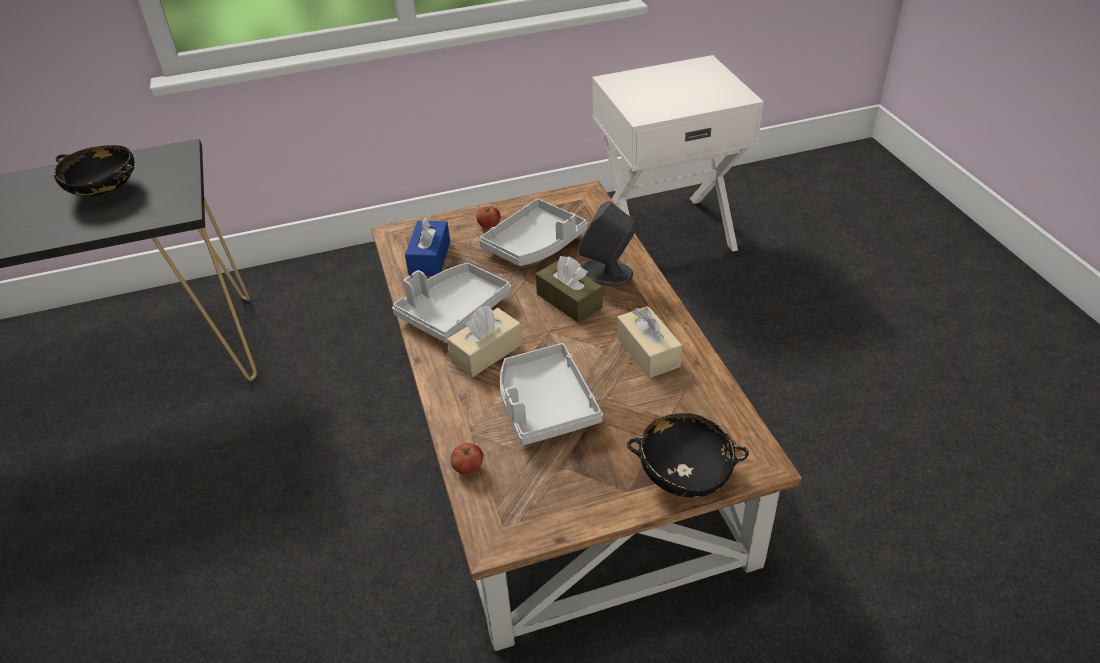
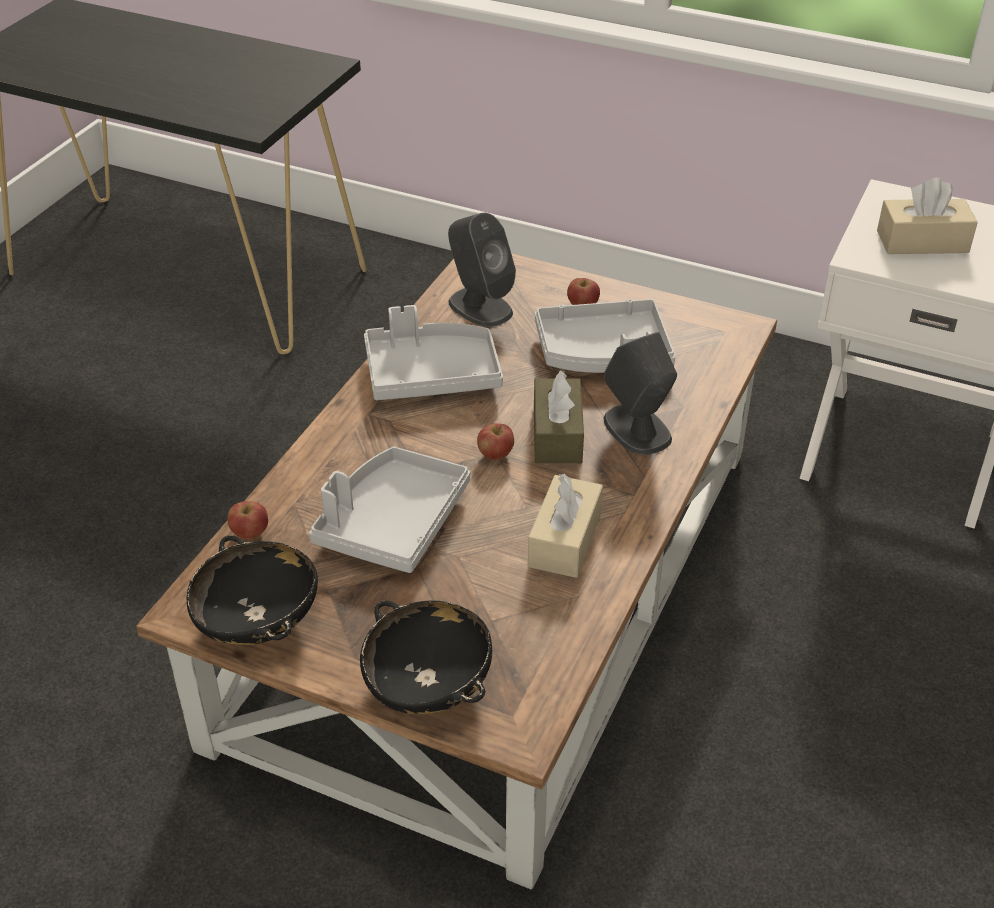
camera: 40 degrees right, 0 degrees up
black bowl [54,145,134,196] -> black bowl moved to [187,535,318,645]
blue tissue box [405,214,450,276] -> grey speaker [448,213,516,327]
beige tissue box [447,305,523,377] -> beige tissue box moved to [877,177,978,254]
none -> apple [477,423,514,460]

